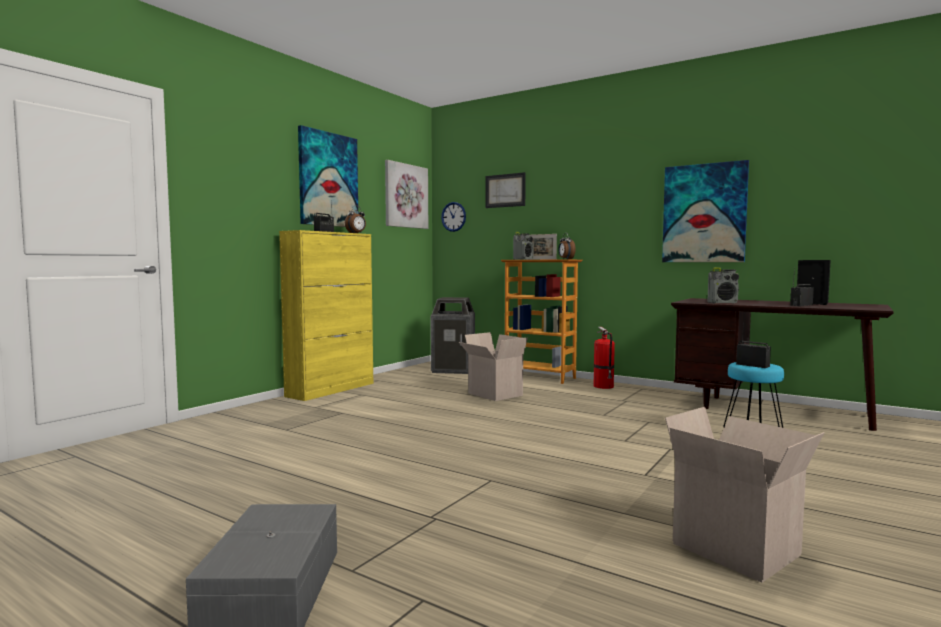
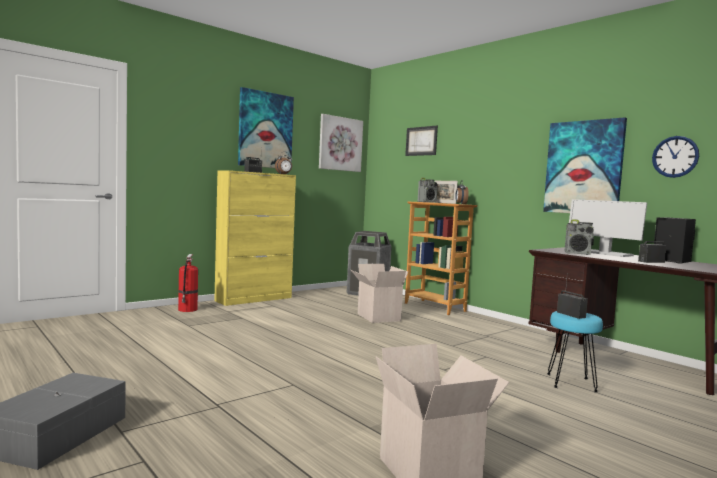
camera: 15 degrees right, 0 degrees up
wall clock [441,202,466,232] -> wall clock moved to [652,136,699,178]
fire extinguisher [594,327,615,389] -> fire extinguisher moved to [178,254,198,312]
none -> monitor [569,199,647,257]

